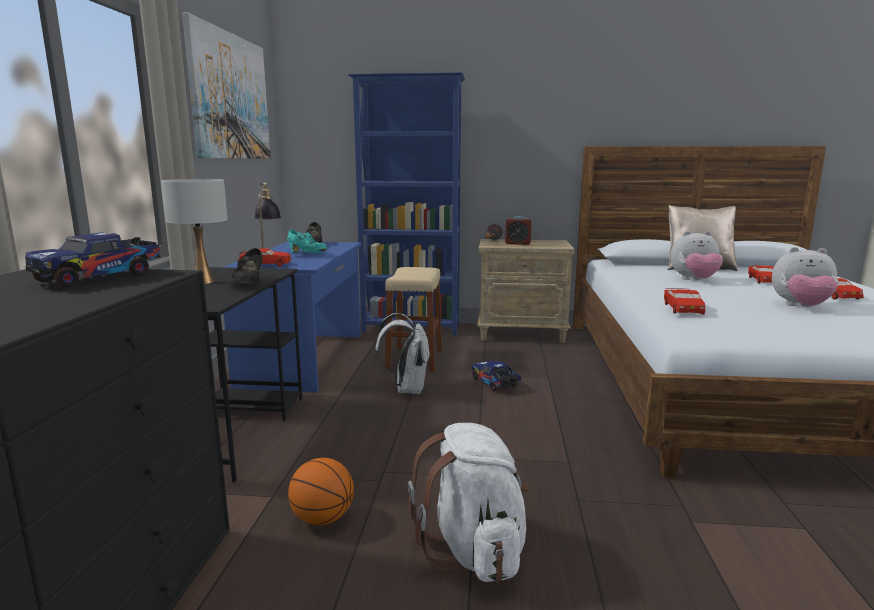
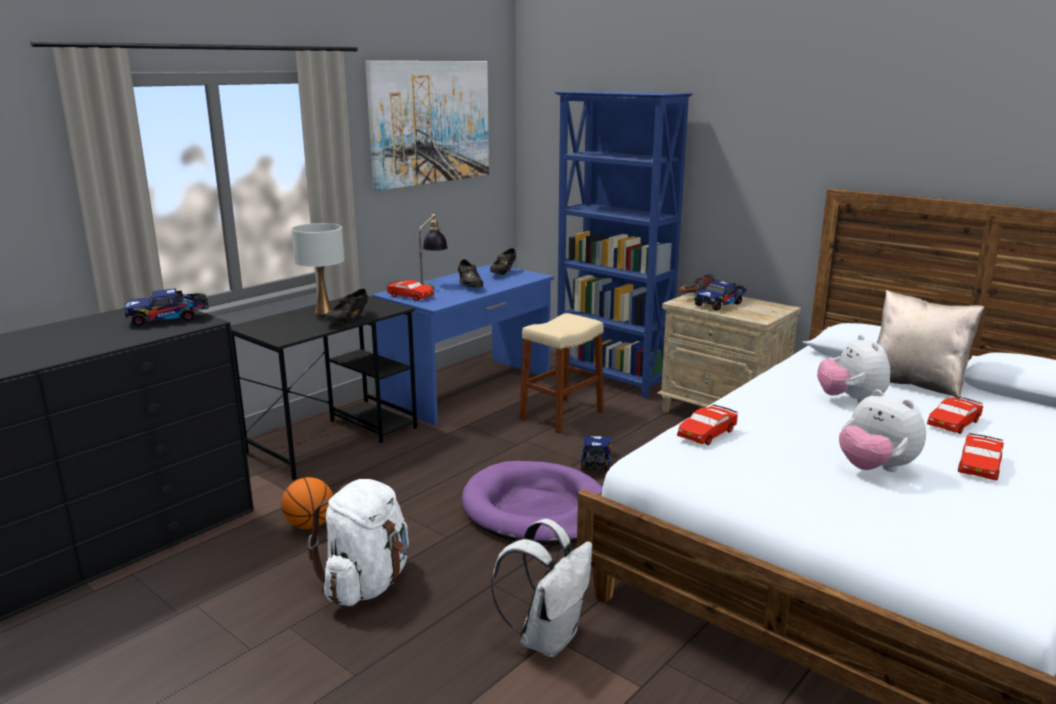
camera: 35 degrees right, 5 degrees up
turquoise shoe [287,230,327,253] -> black shoe [458,259,483,287]
white backpack [374,313,430,394] -> white backpack moved to [491,519,592,657]
alarm clock [505,216,532,245] -> toy truck [694,281,747,311]
plush toy [670,231,723,280] -> plush toy turned 45 degrees clockwise [817,335,890,403]
none -> purple dog bed [462,461,603,545]

